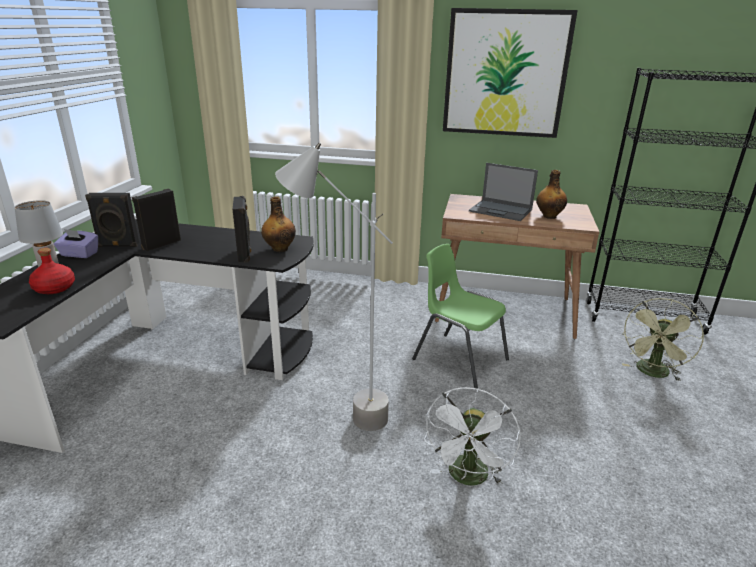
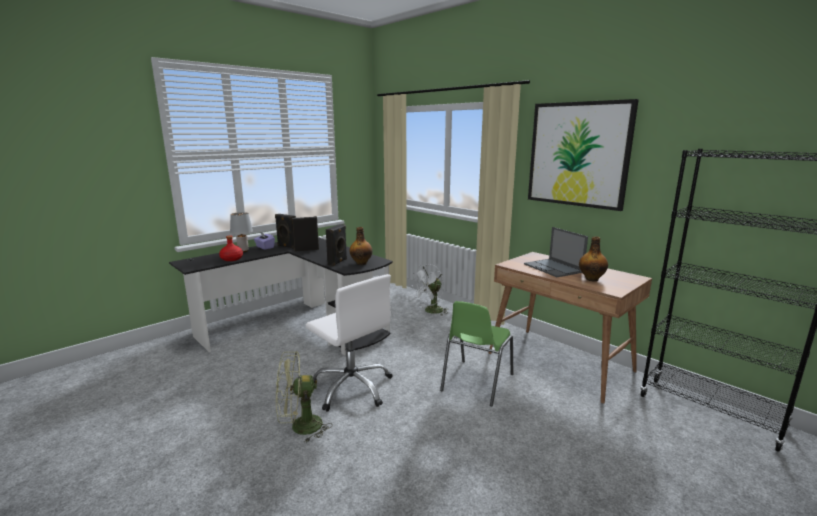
camera: 35 degrees right, 10 degrees down
grey floor lamp [275,142,393,431] -> white office chair [306,274,393,412]
green chair [412,244,509,389] -> green chair turned 135 degrees counterclockwise [440,301,513,406]
white fan [423,387,521,486] -> white fan moved to [412,264,449,316]
green fan [622,298,704,381] -> green fan moved to [276,351,332,443]

